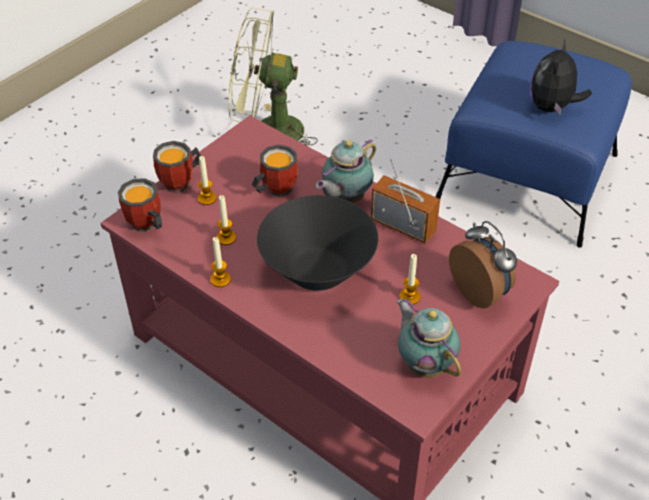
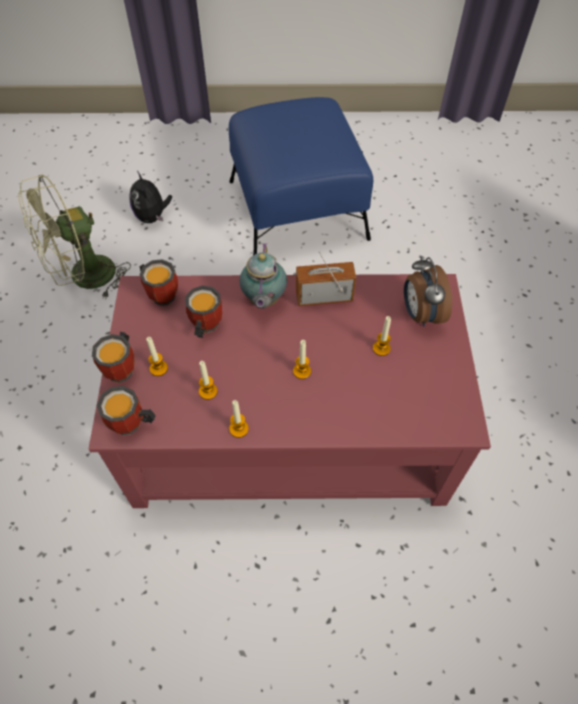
camera: 40 degrees left, 10 degrees up
black bowl [257,195,378,291] -> candle [293,340,311,379]
teapot [397,298,461,378] -> none
alarm clock [449,221,517,308] -> alarm clock turned 120 degrees counterclockwise [404,256,452,327]
plush toy [530,39,592,115] -> plush toy moved to [129,171,172,223]
none -> mug [139,259,178,306]

